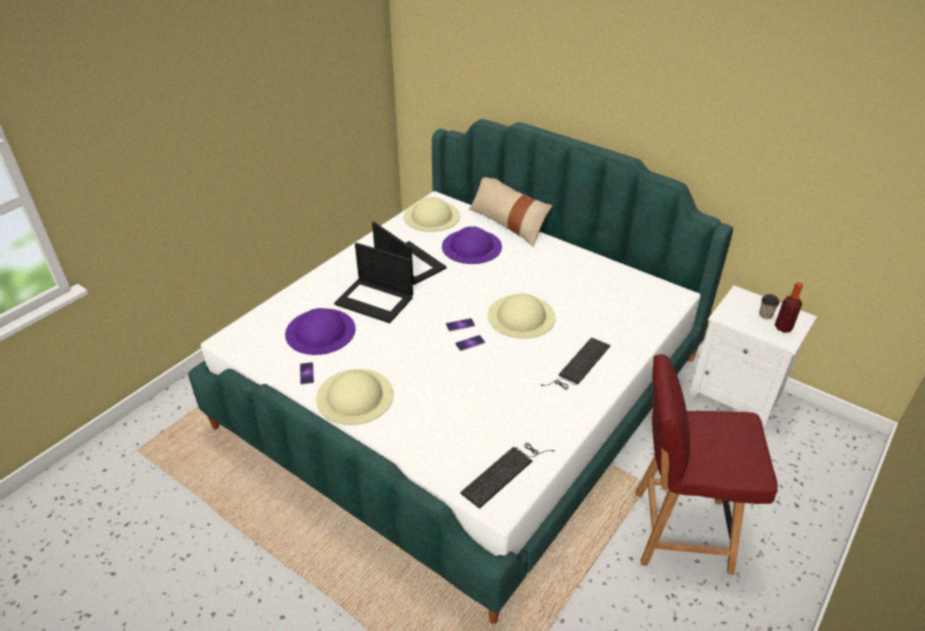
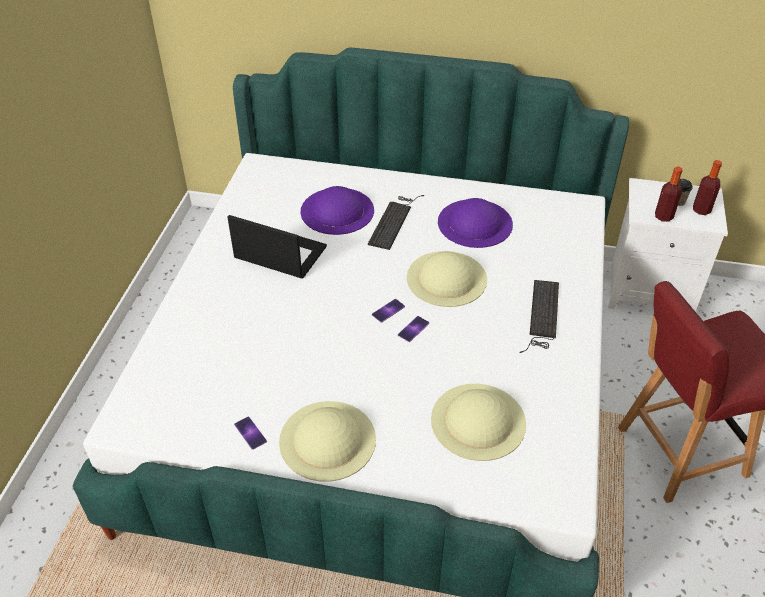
camera: 25 degrees left, 5 degrees up
purple hat [285,308,356,355] -> purple hat moved to [438,198,513,248]
laptop [334,243,413,323] -> none
beige hat [403,197,460,232] -> beige hat moved to [431,384,526,461]
keyboard [460,443,555,509] -> keyboard moved to [368,195,424,250]
beige pillow [469,177,552,247] -> none
none -> bottle [655,167,682,222]

